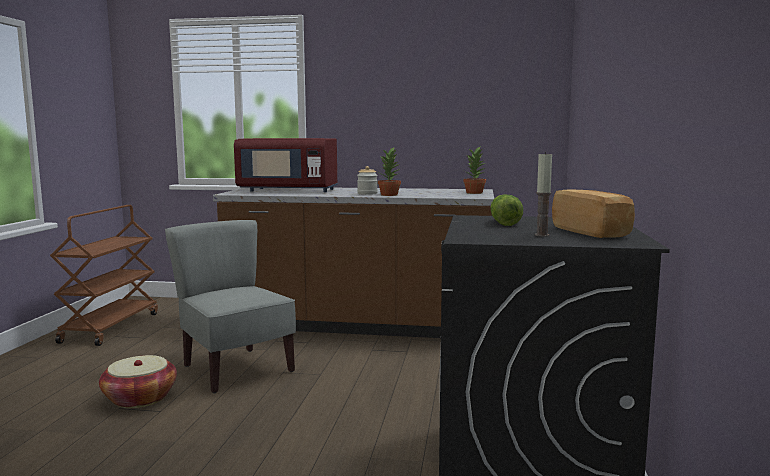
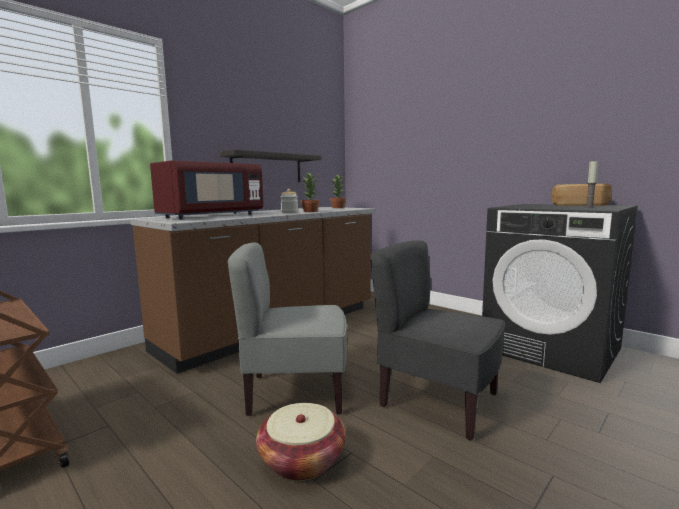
camera: 55 degrees left, 0 degrees up
lettuce [490,194,523,226] -> none
none -> shelf [220,150,322,182]
none -> grey chair [370,240,505,440]

